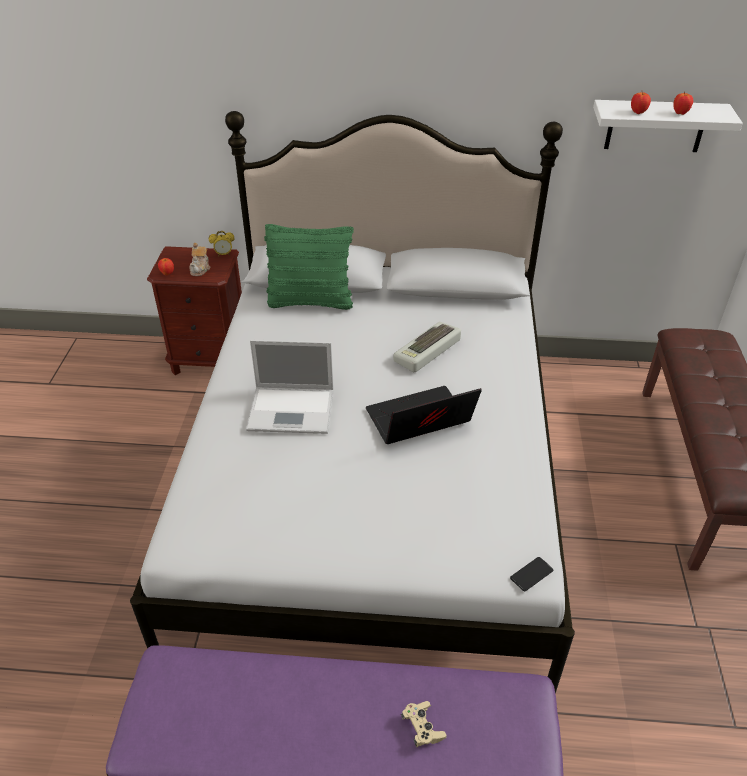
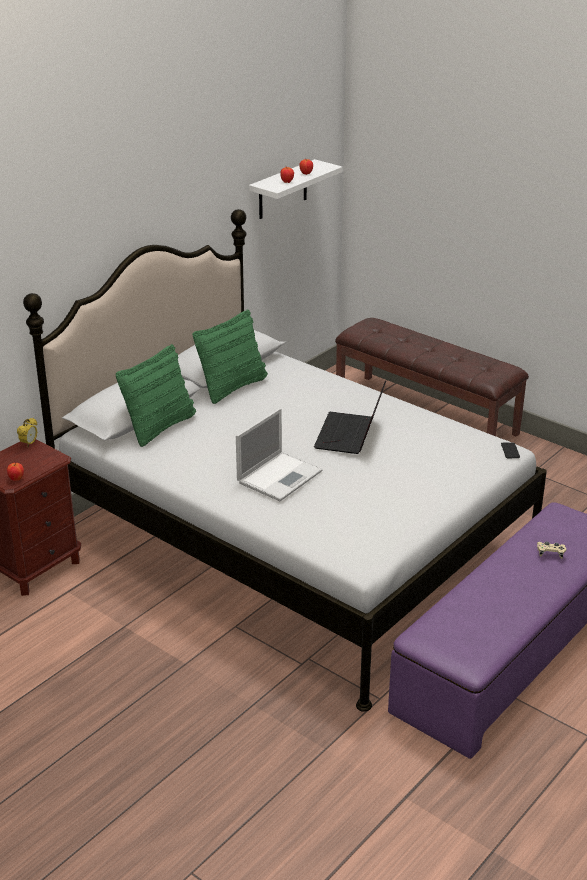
camera: 55 degrees left, 10 degrees down
teapot [189,243,210,276] -> none
keyboard [393,322,461,372] -> none
none -> green pillow [192,309,268,404]

